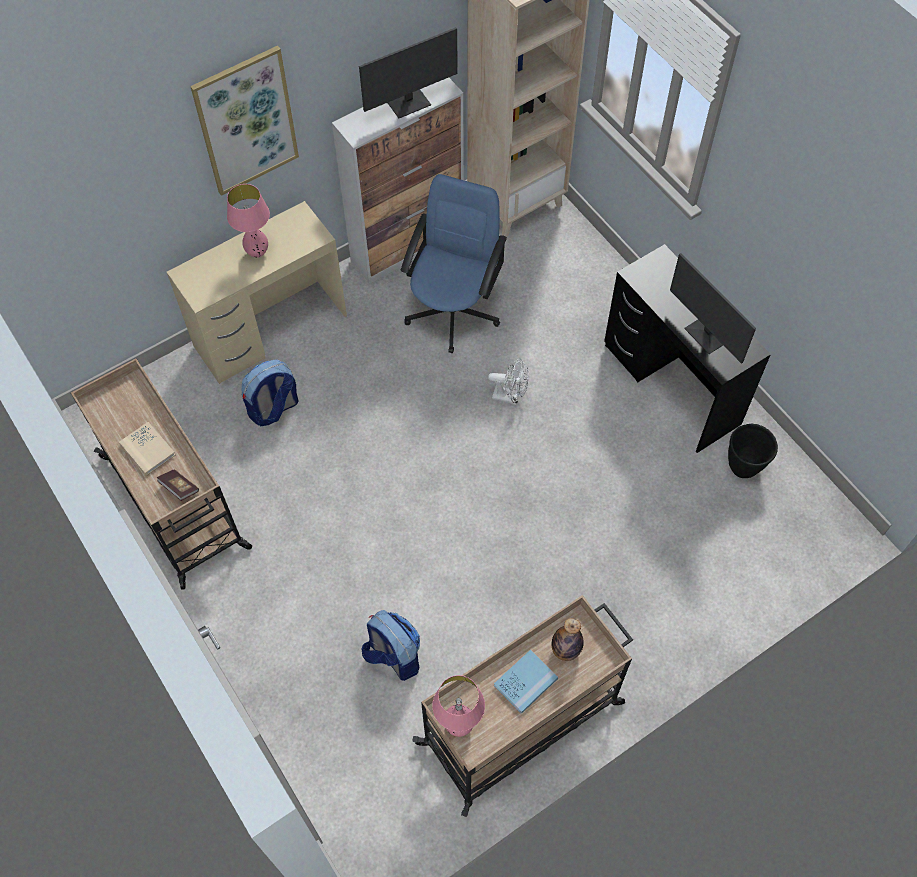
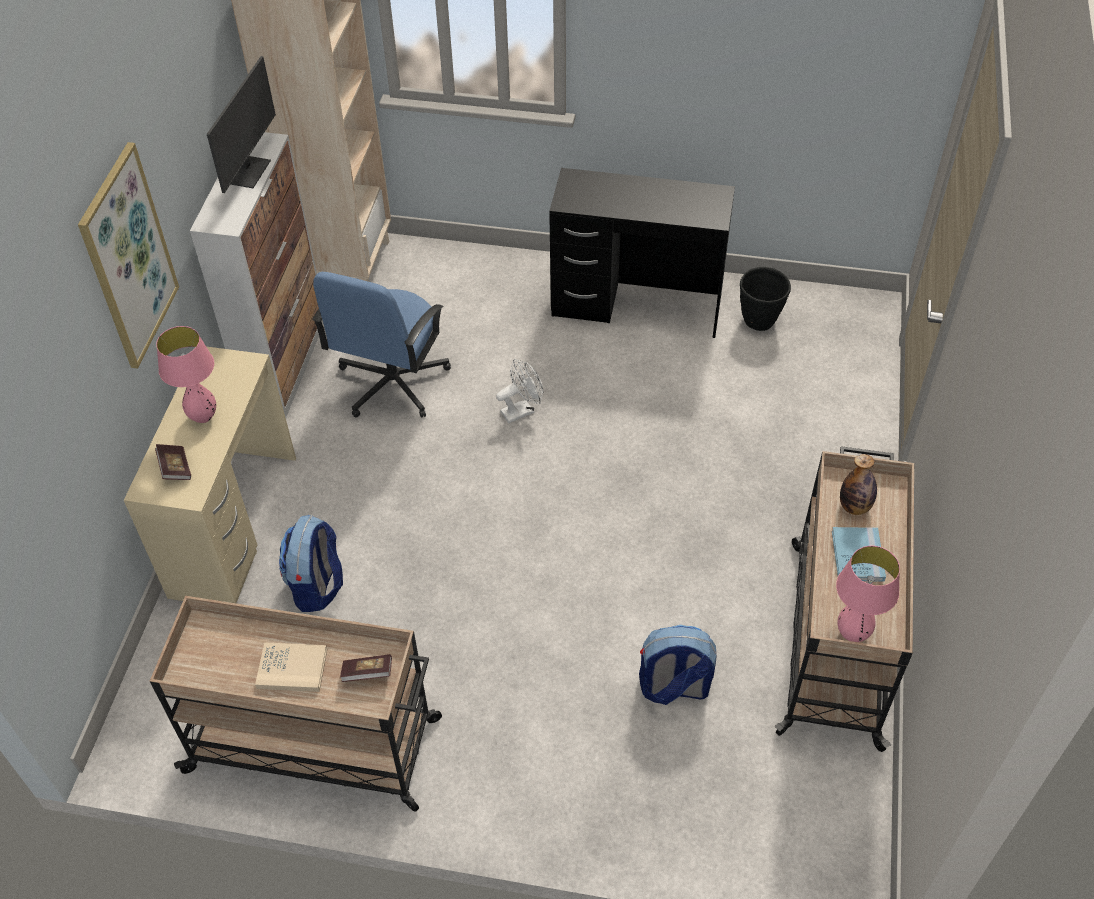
camera: 45 degrees left, 10 degrees down
blue office chair [401,174,507,353] -> blue office chair turned 135 degrees counterclockwise [312,272,451,417]
monitor [670,253,756,364] -> none
none -> book [155,444,191,480]

